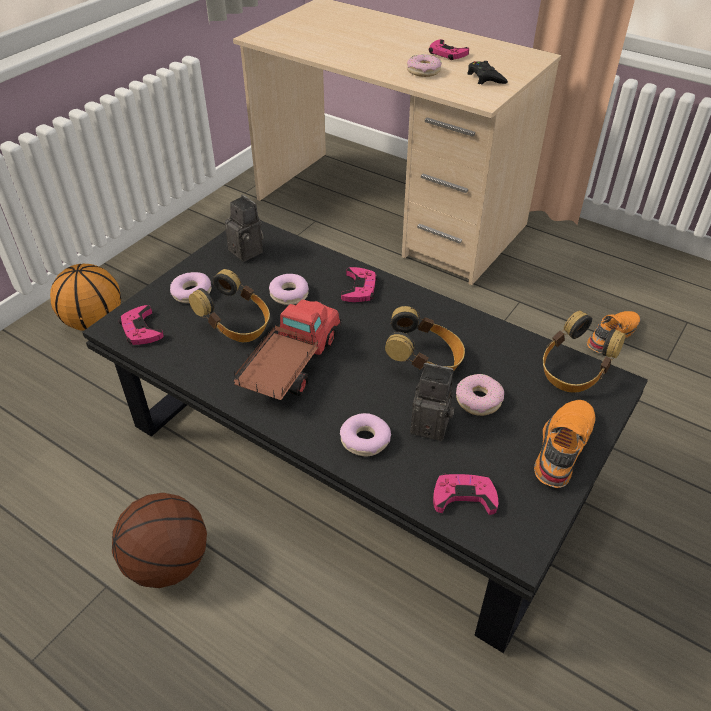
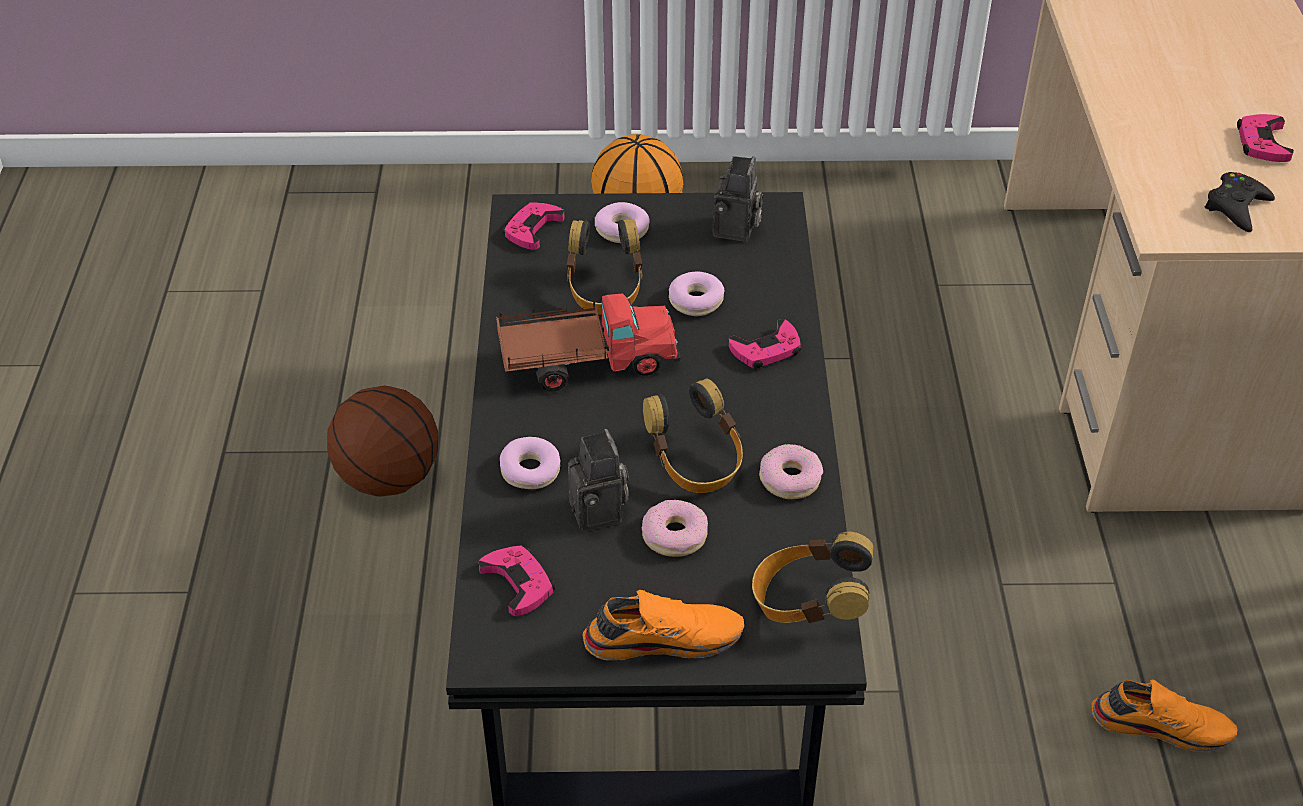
camera: 55 degrees right, 0 degrees up
donut [407,54,442,77] -> donut moved to [759,444,823,499]

